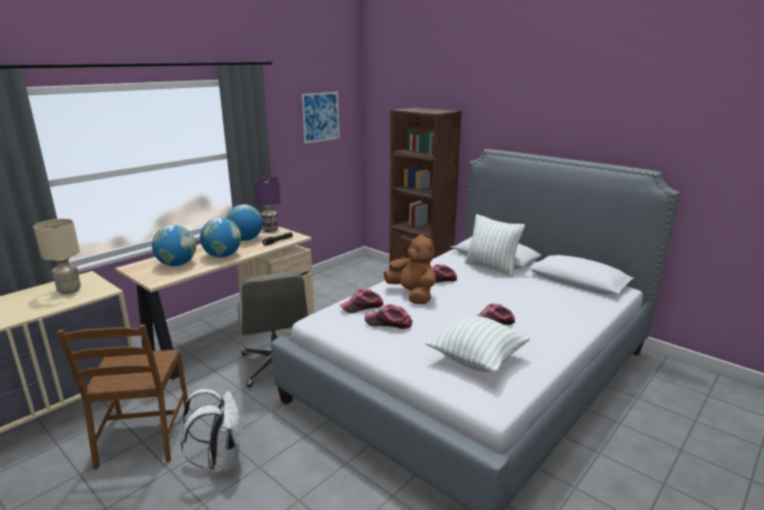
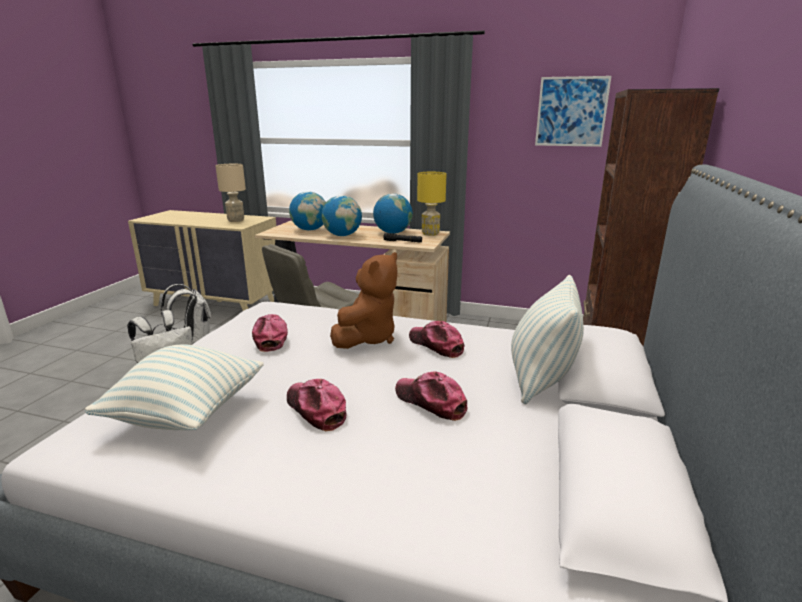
camera: 65 degrees right, 0 degrees up
brown chair [57,324,189,469] -> white backpack [161,284,211,345]
purple table lamp [254,177,281,232] -> yellow table lamp [417,172,446,236]
cap [340,289,384,314] -> cap moved to [395,371,468,421]

